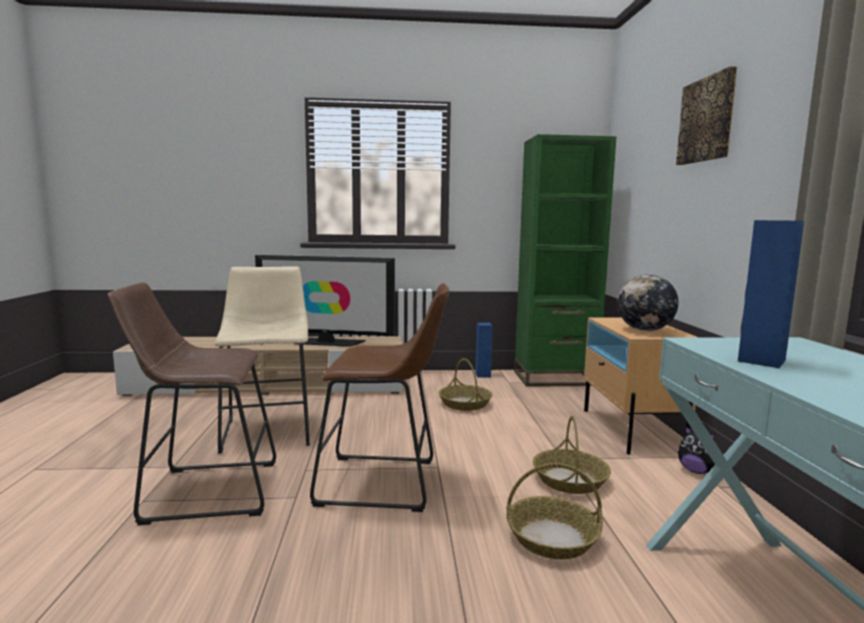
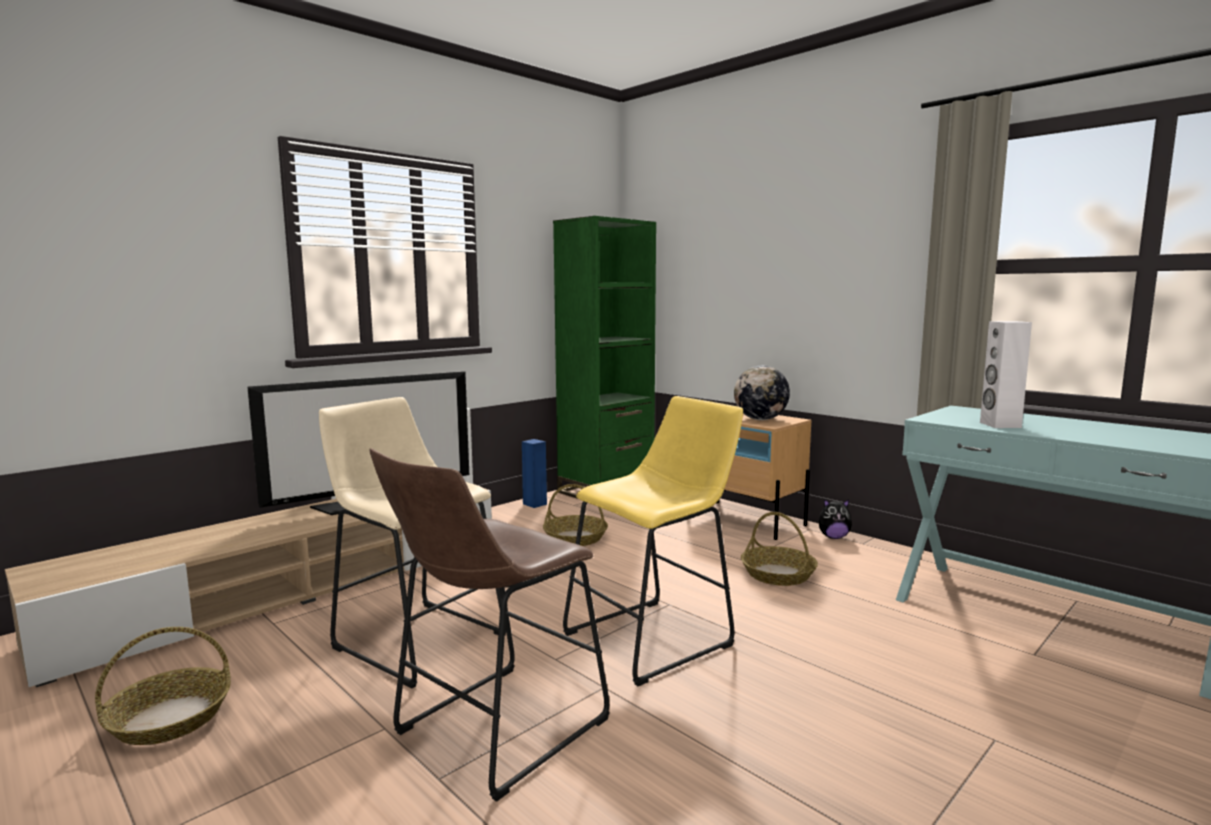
camera: 40 degrees left, 0 degrees up
brown stool [310,283,449,512] -> yellow stool [563,396,743,686]
basket [506,463,603,559] -> basket moved to [95,627,231,745]
picture [676,67,737,165] -> none
blue speaker [738,220,804,368] -> white speaker [980,321,1032,428]

